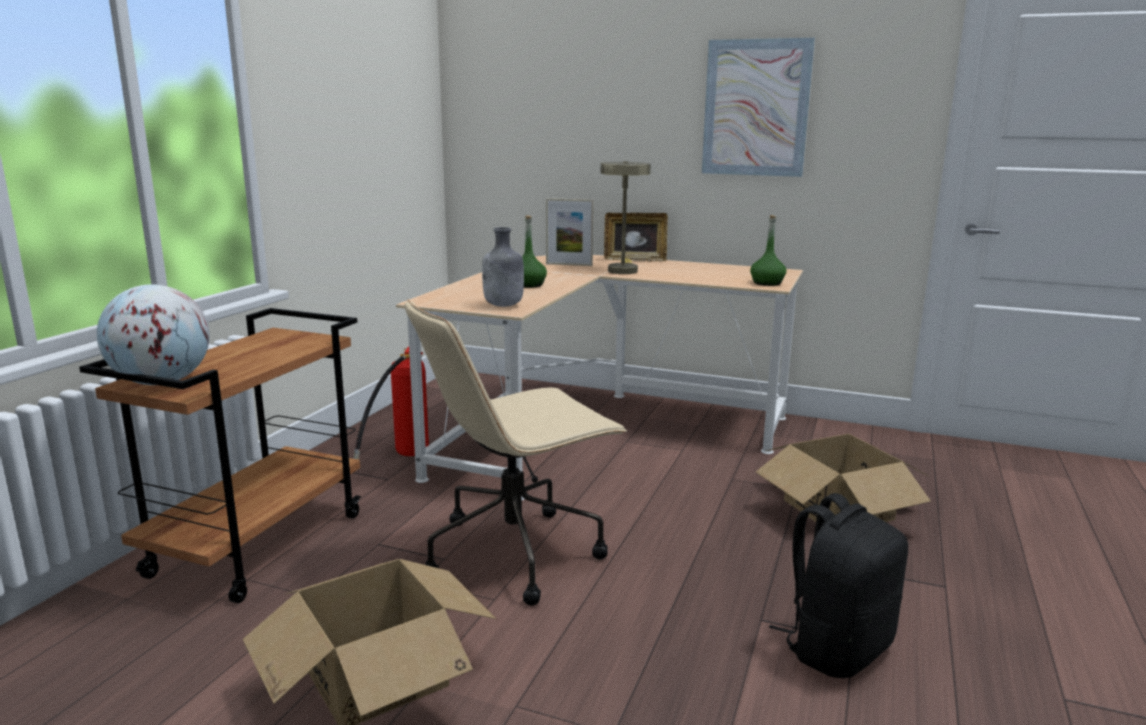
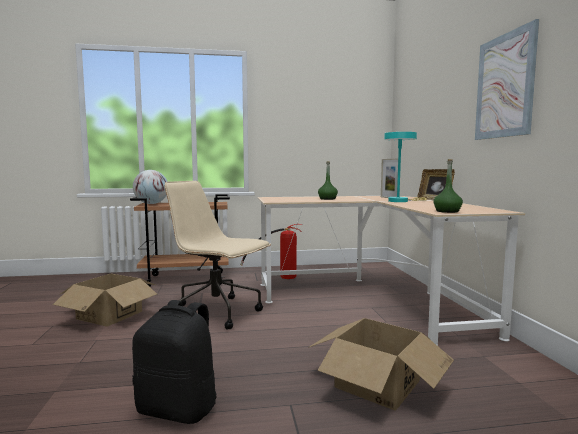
camera: 60 degrees right, 10 degrees down
grey bottle [482,227,524,307] -> none
beige table lamp [600,161,651,274] -> turquoise table lamp [384,132,427,202]

